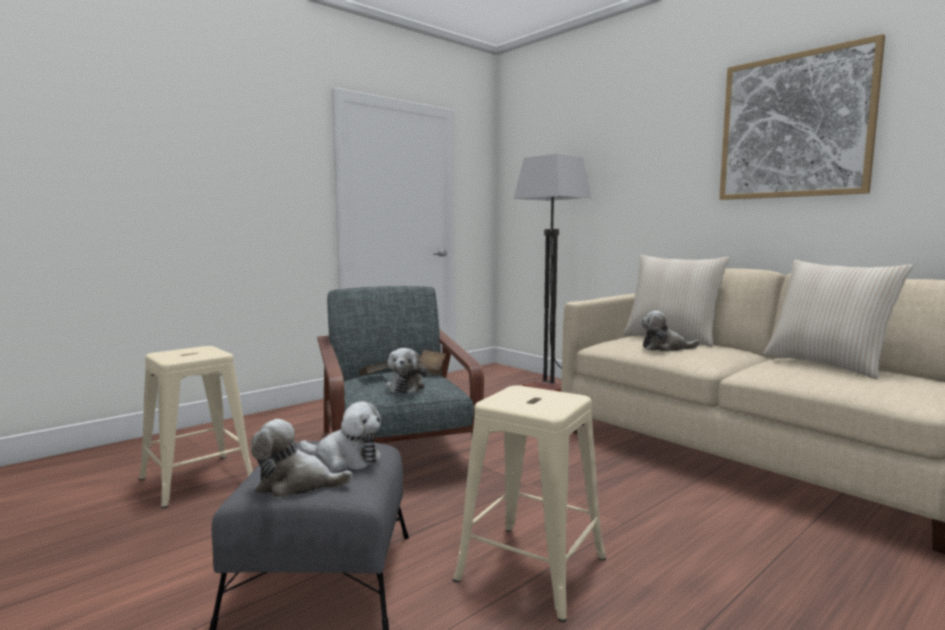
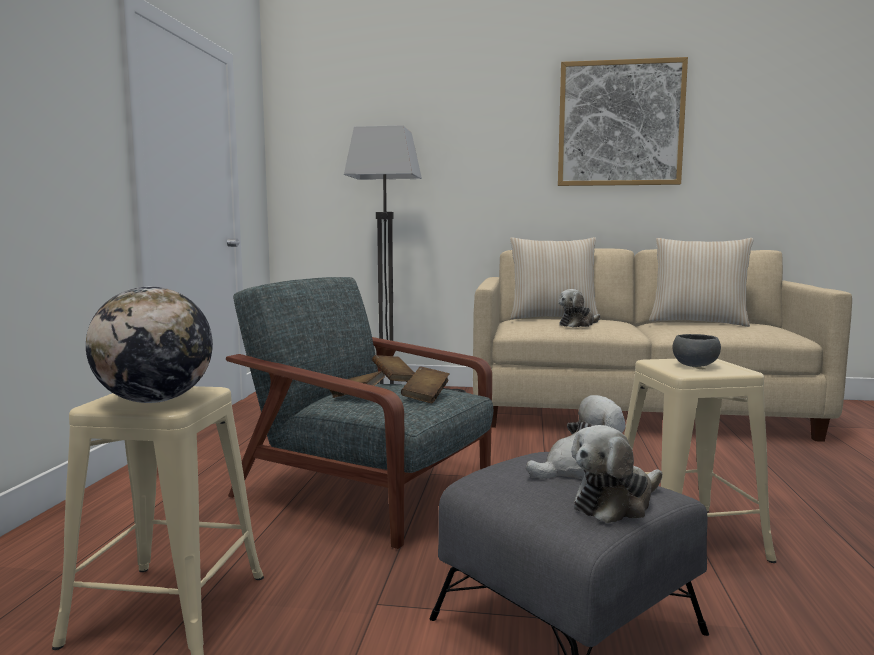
camera: 40 degrees left, 0 degrees up
plush toy [386,348,427,393] -> brown book [401,367,450,403]
none -> globe [86,286,213,403]
none -> grey bowl [673,334,721,367]

